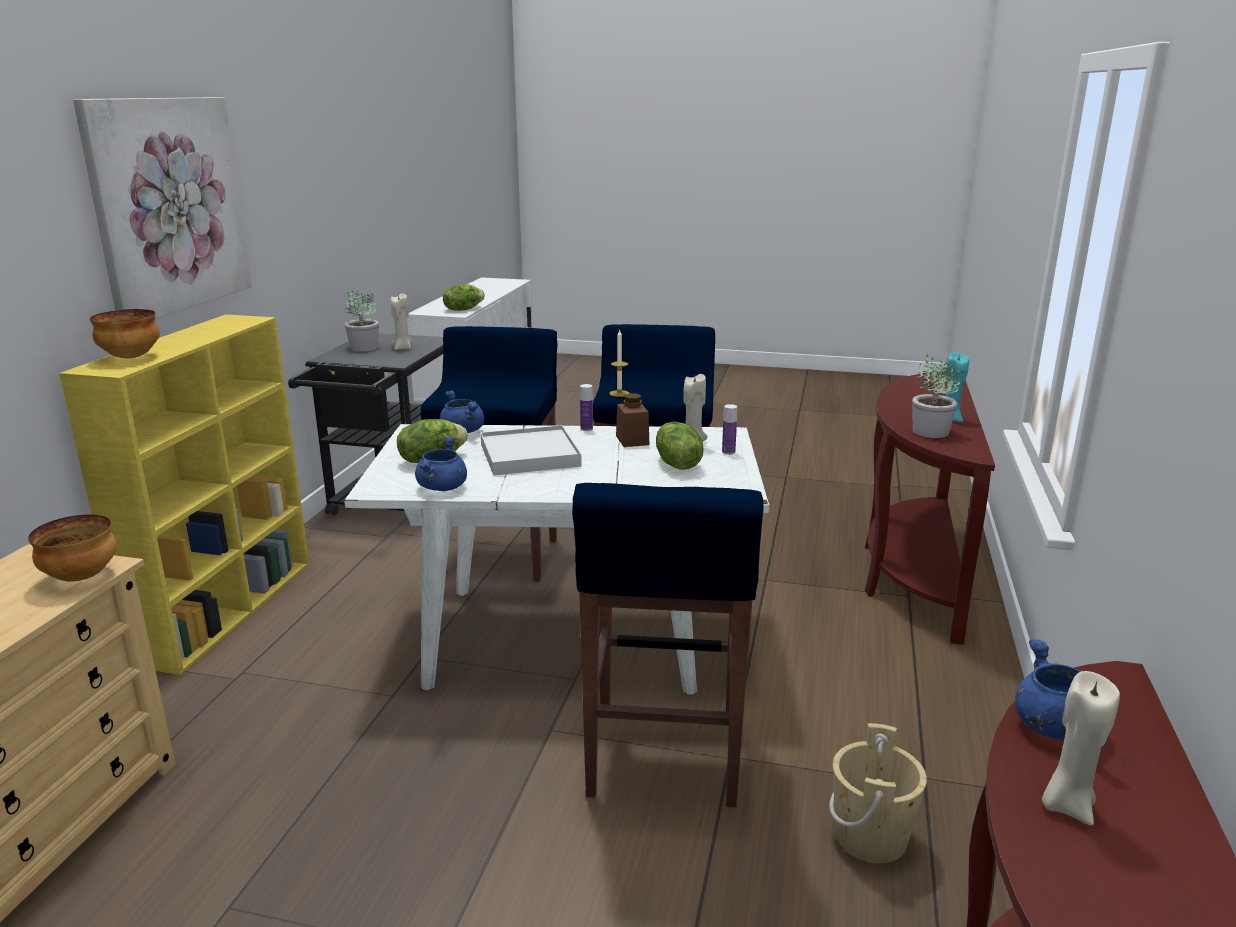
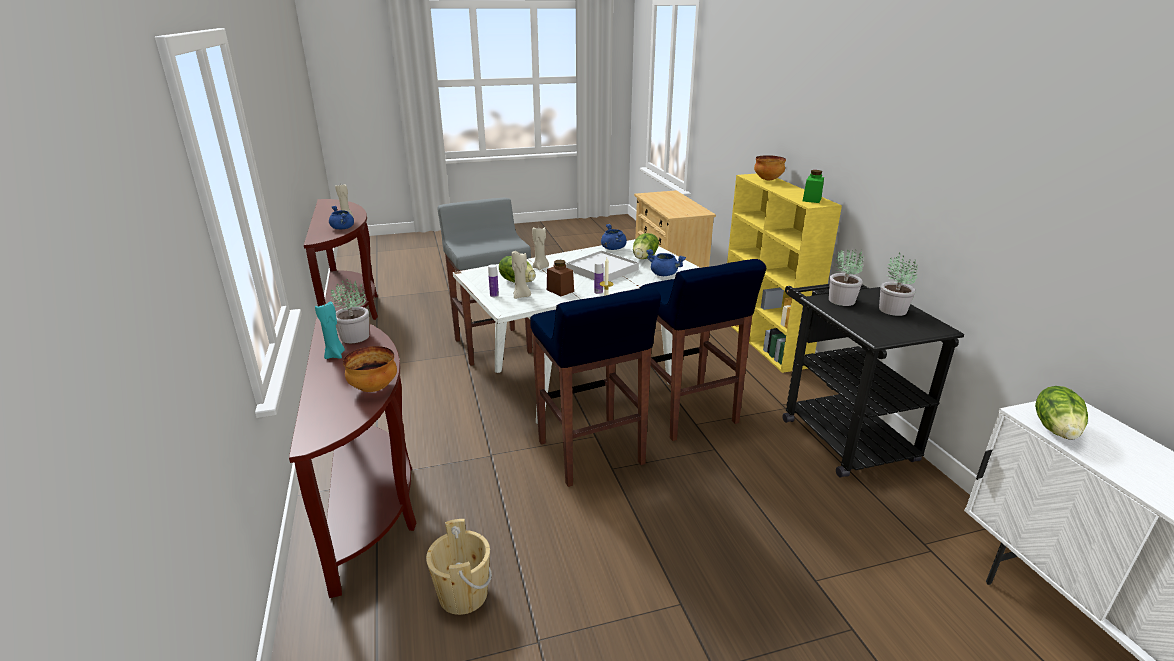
camera: 150 degrees right, 5 degrees up
bowl [28,515,117,581] -> bowl moved to [343,346,397,392]
picture [73,97,252,318] -> none
beige candle [391,294,413,350] -> beige candle moved to [532,227,549,270]
blue stool [572,483,763,807] -> grey stool [438,198,532,366]
beige bucket [829,723,927,863] -> beige bucket moved to [426,519,492,615]
none -> green jar [803,170,824,203]
none -> potted plant [829,249,864,306]

